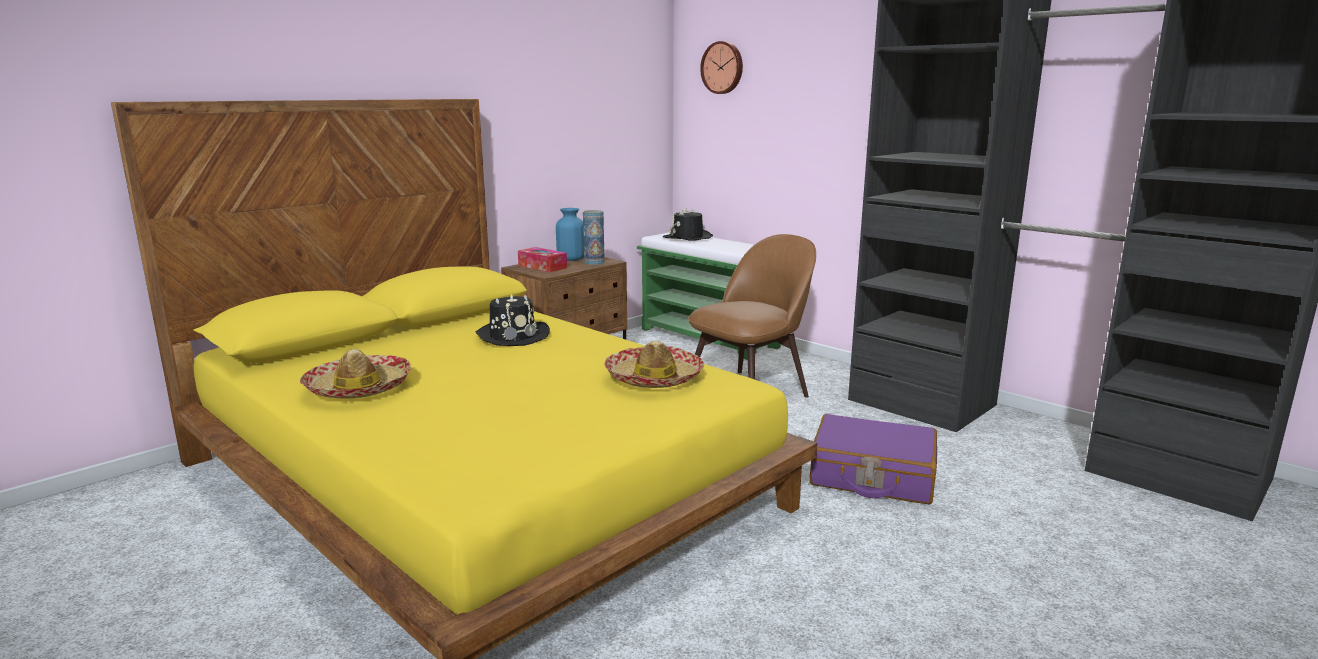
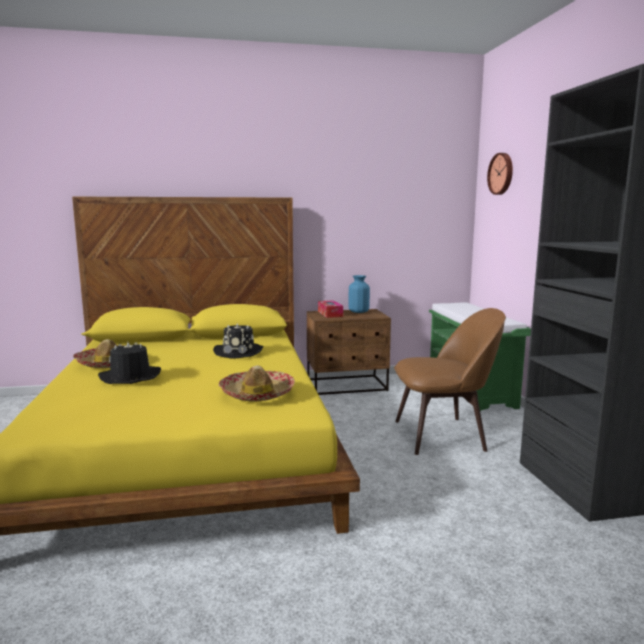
camera: 35 degrees right, 5 degrees down
vase [583,210,605,265] -> none
black hat [663,208,713,241] -> black hat moved to [98,342,161,384]
purple suitcase [810,414,937,504] -> none

